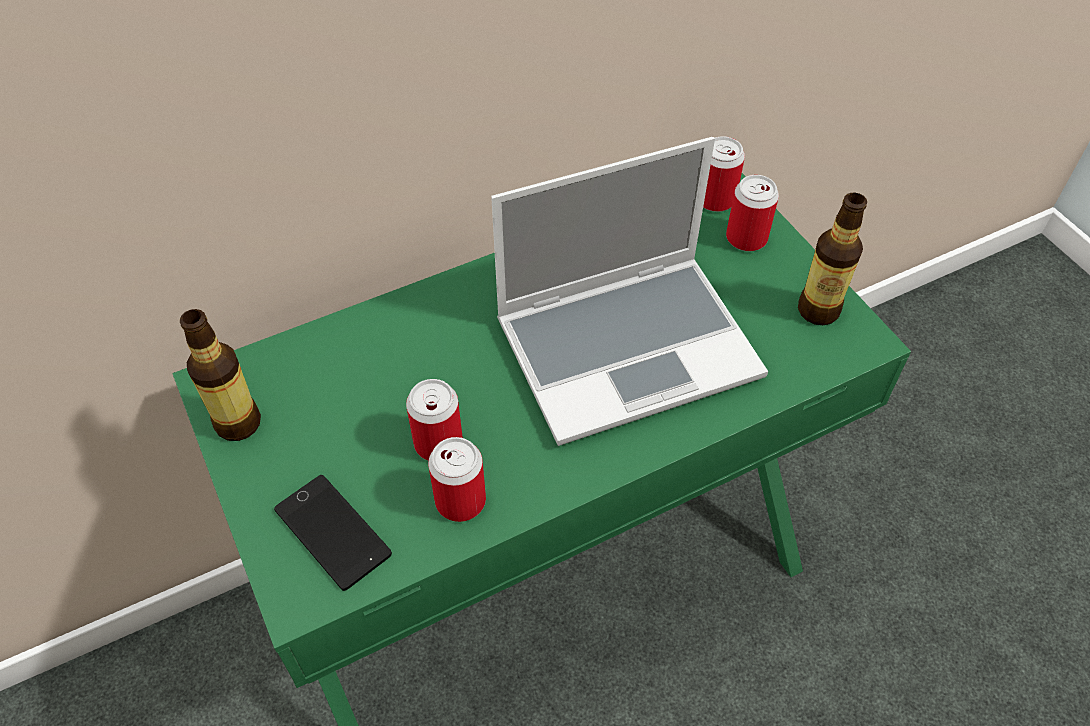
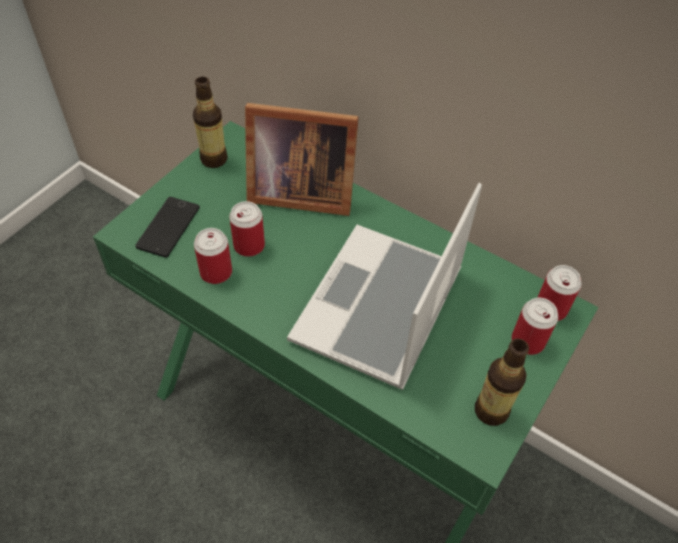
camera: 60 degrees right, 0 degrees up
laptop [491,137,768,446] -> laptop turned 75 degrees clockwise [287,183,482,390]
none -> picture frame [245,103,359,216]

